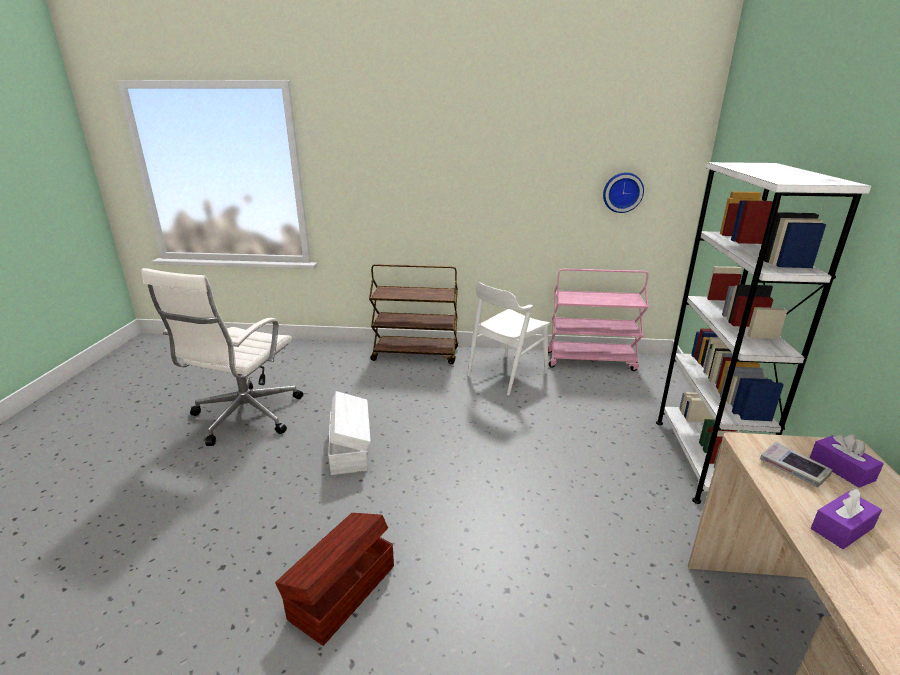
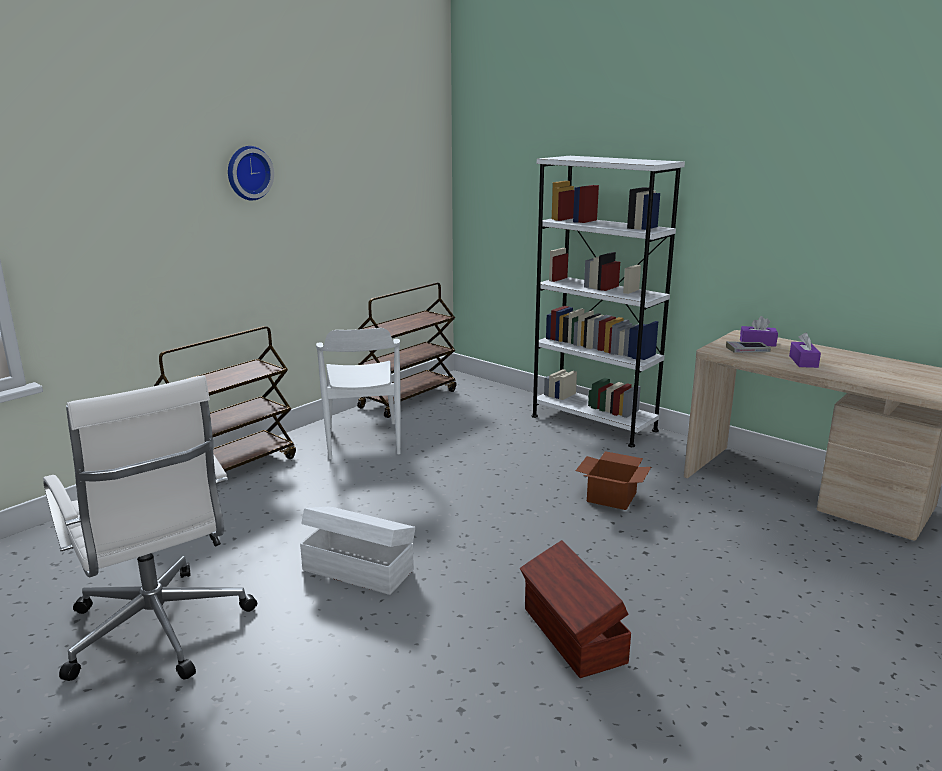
camera: 55 degrees left, 5 degrees down
pink cart [548,269,649,371] -> brown cart [357,282,456,418]
wall clock [603,172,644,213] -> wall clock moved to [228,146,274,200]
none -> cardboard box [575,451,651,510]

